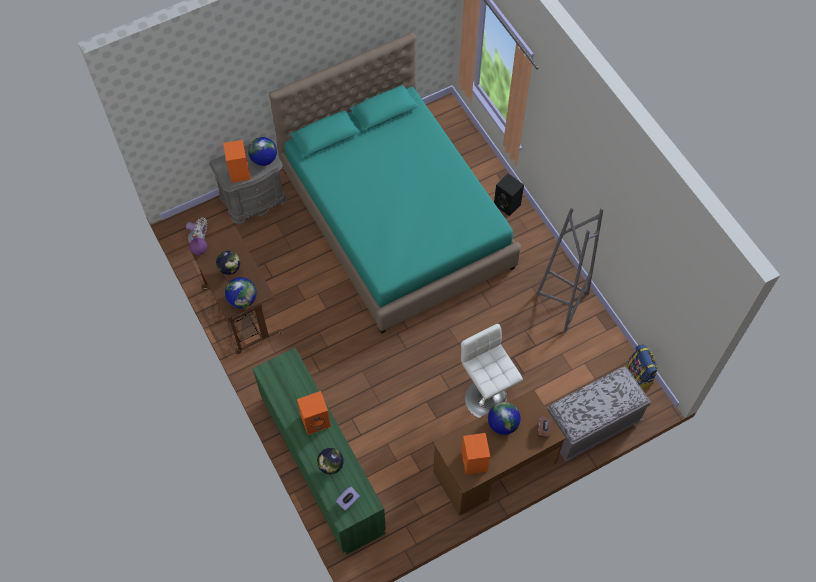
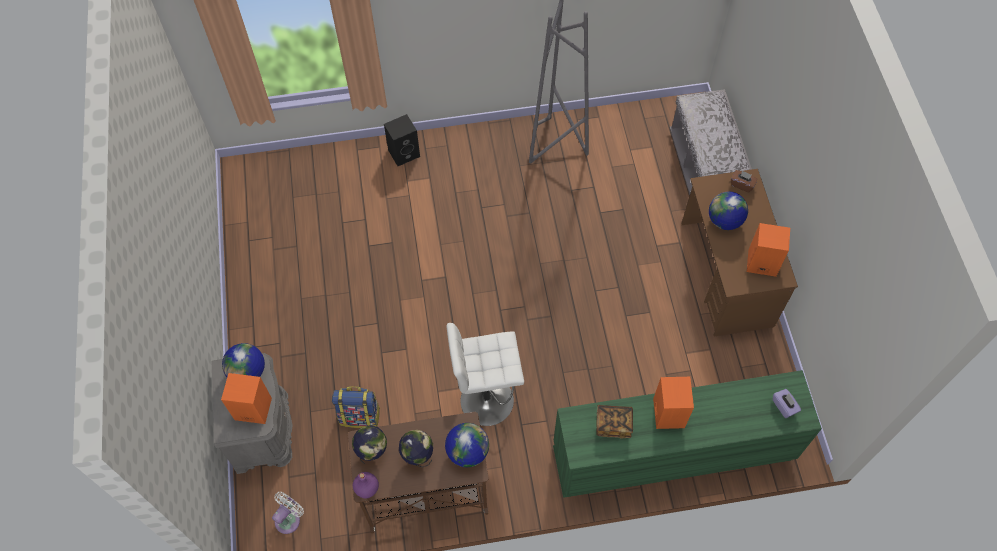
camera: 70 degrees left, 0 degrees up
turquoise bed [269,32,521,334] -> none
globe [317,448,343,474] -> globe moved to [352,425,387,464]
white stool [461,324,523,418] -> white stool moved to [446,323,524,426]
backpack [626,344,658,390] -> backpack moved to [332,386,380,428]
none -> book [596,405,633,438]

